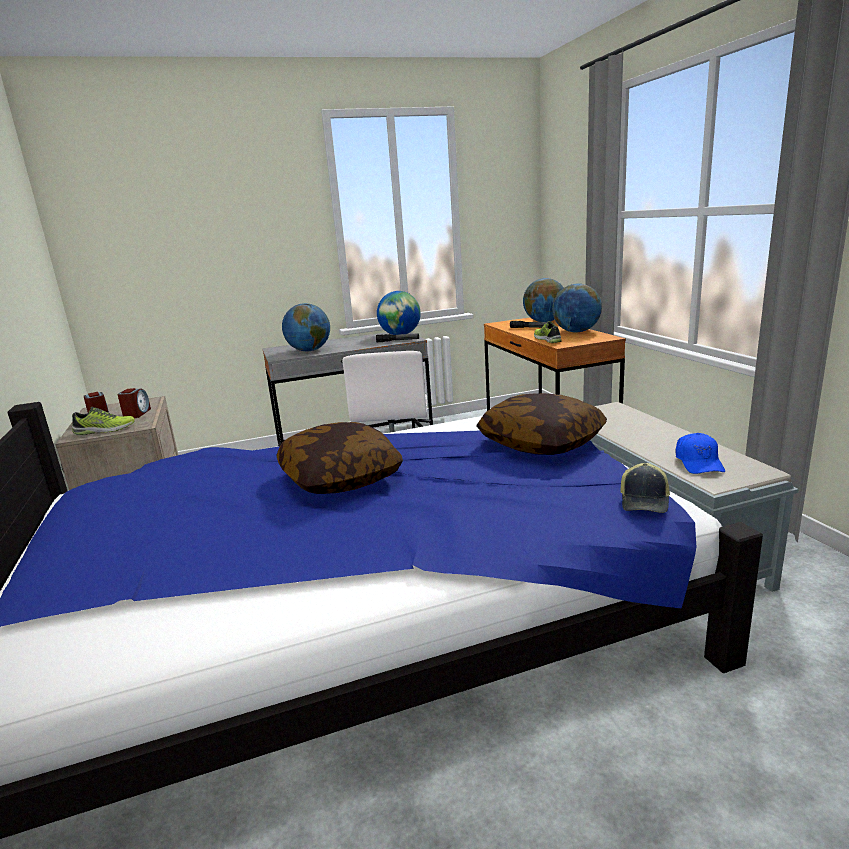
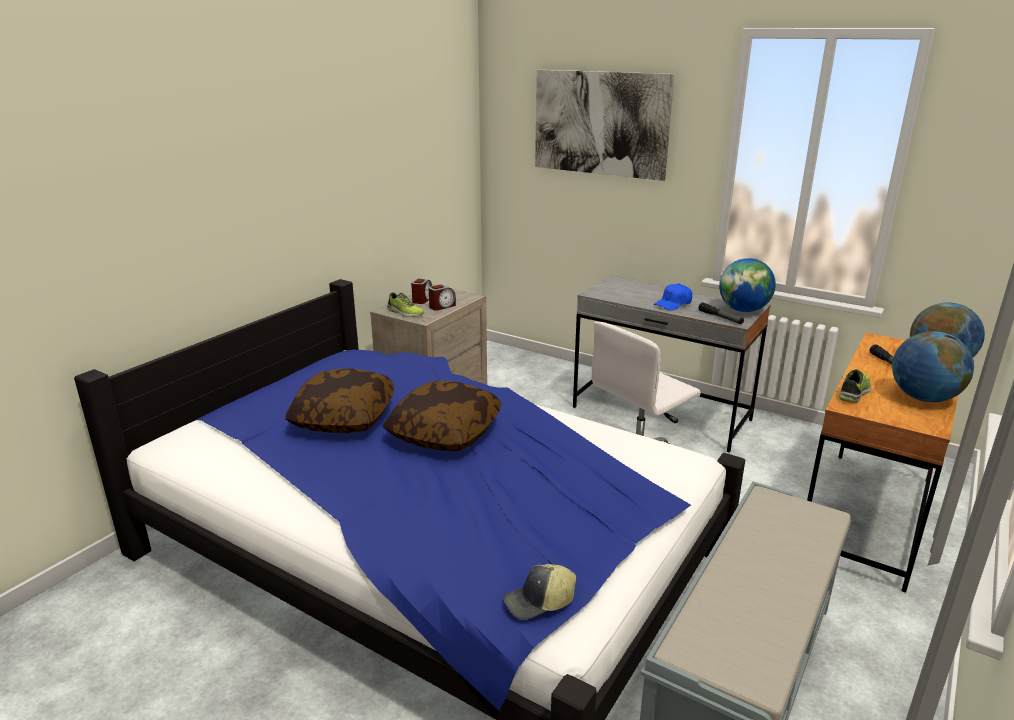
camera: 50 degrees right, 5 degrees up
globe [282,303,330,352] -> none
pillow [476,393,607,455] -> pillow moved to [285,369,394,433]
blue cap [676,433,725,474] -> blue cap moved to [654,284,692,311]
none -> picture [535,70,675,181]

